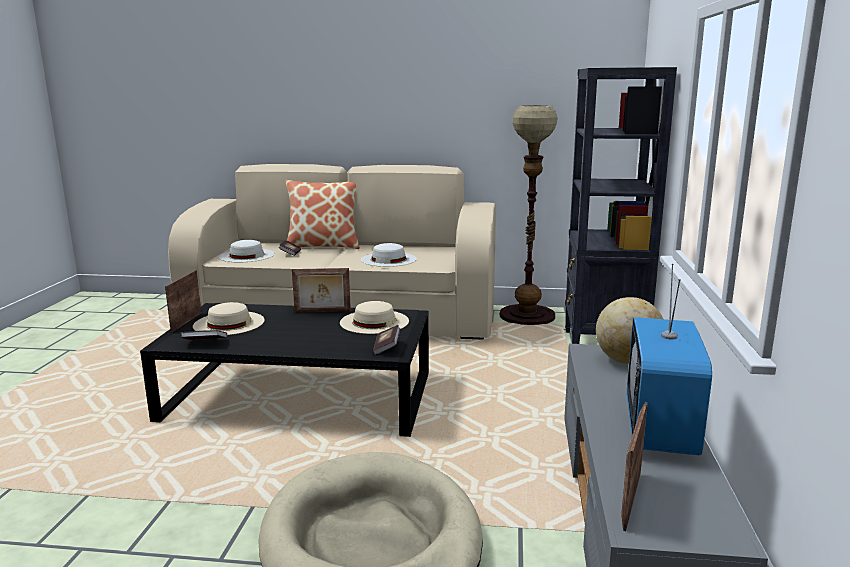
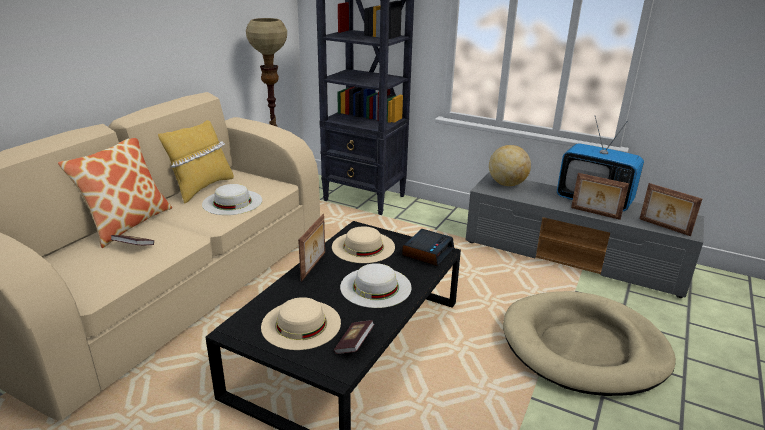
camera: 70 degrees left, 10 degrees up
picture frame [165,270,202,333] -> picture frame moved to [571,173,629,220]
white hat [218,240,275,262] -> white hat moved to [340,263,412,308]
book [373,325,400,355] -> alarm clock [402,229,454,266]
none -> yellow pillow [158,120,234,204]

